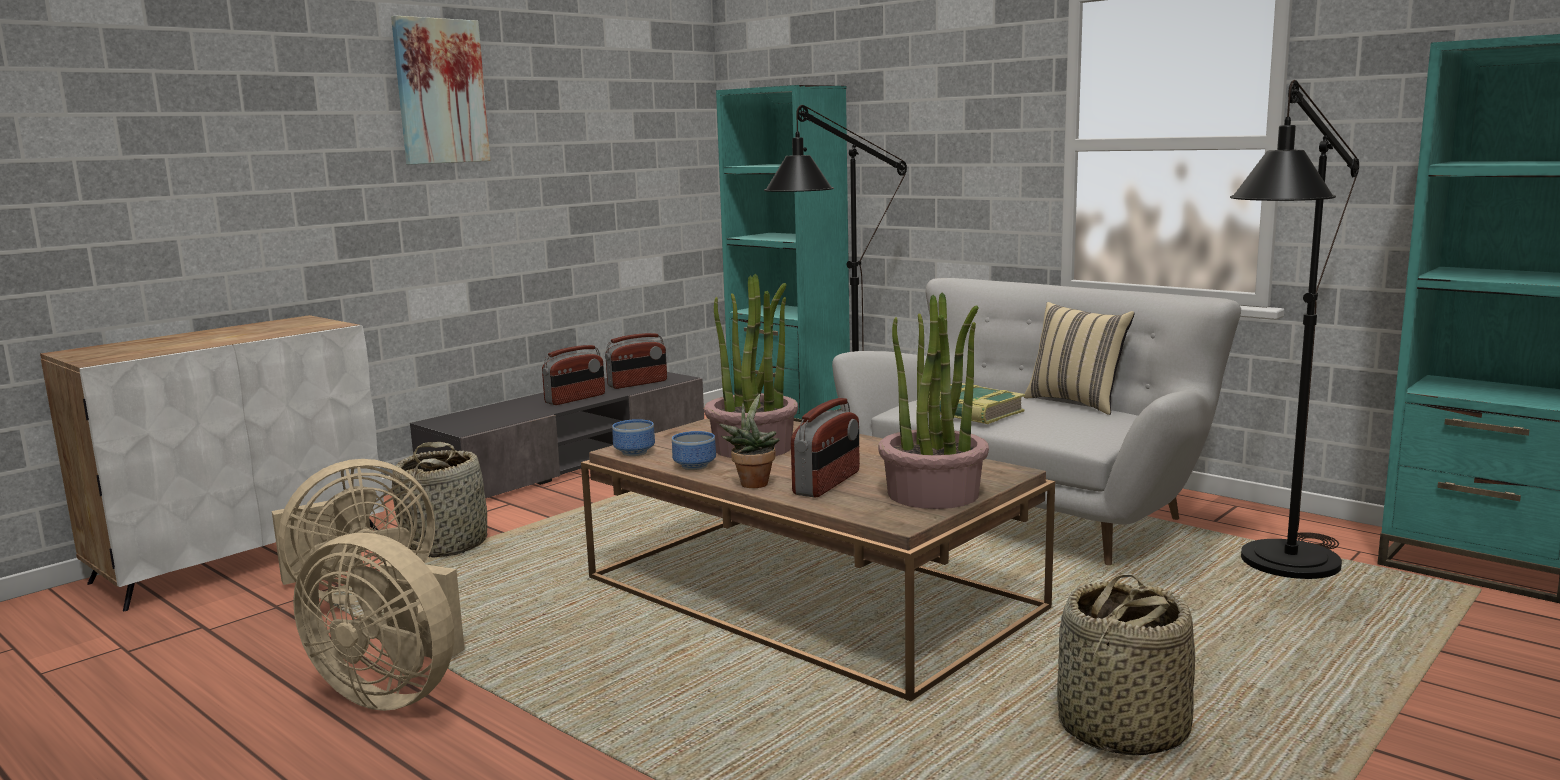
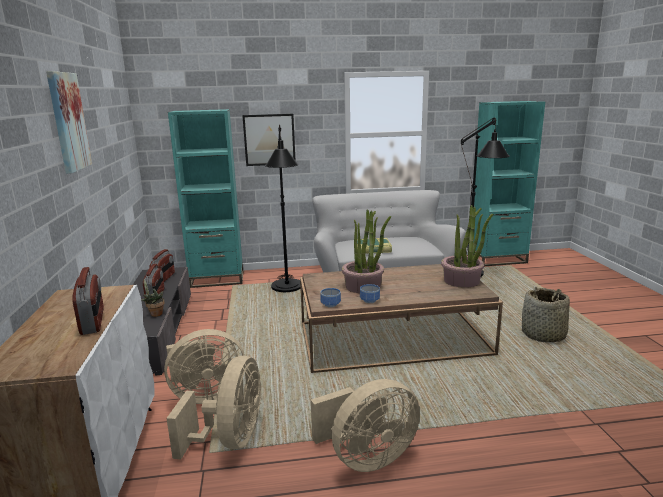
camera: 50 degrees left, 5 degrees up
basket [392,442,488,557] -> beige fan [164,329,245,404]
potted plant [719,394,779,488] -> potted plant moved to [141,279,165,317]
radio [791,398,860,498] -> radio moved to [72,267,104,335]
beige pillow [1024,302,1135,415] -> none
none -> picture [242,114,296,166]

